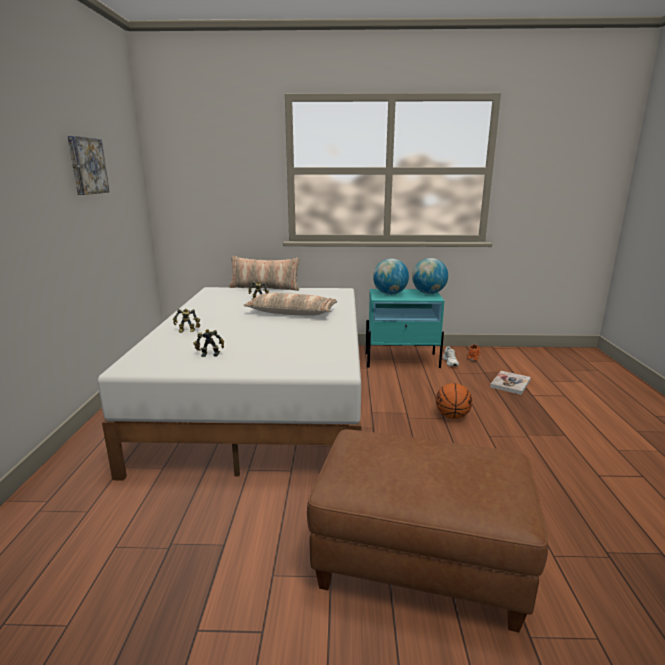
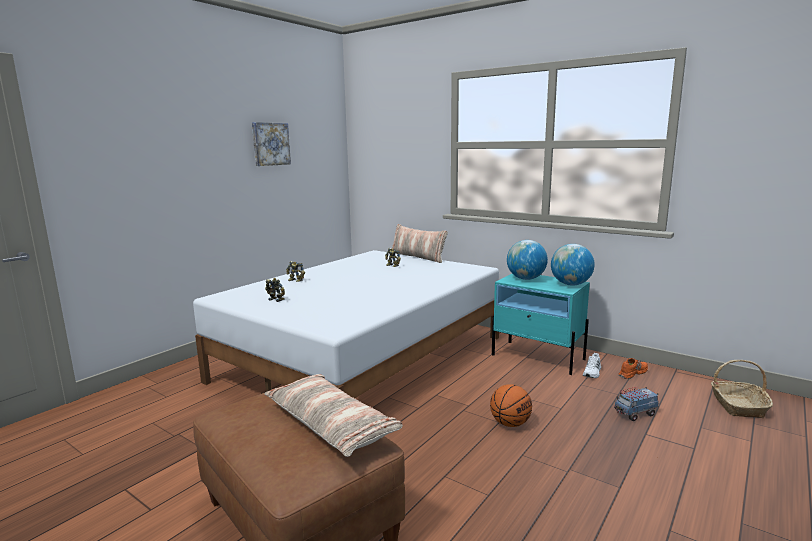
camera: 35 degrees right, 5 degrees down
pillow [243,293,337,316] -> pillow moved to [265,374,403,457]
book [490,371,531,395] -> toy truck [614,387,659,421]
none -> basket [711,360,773,418]

